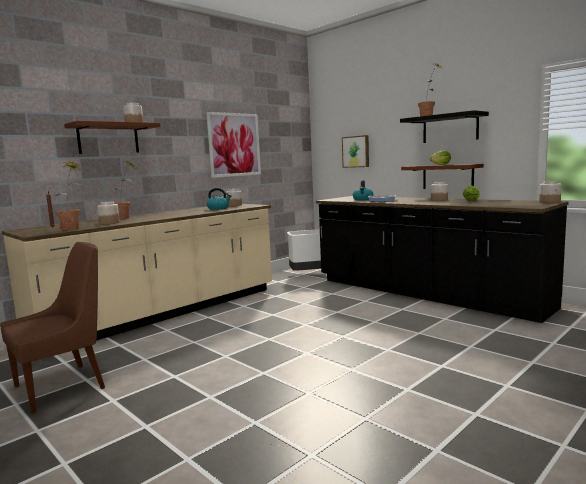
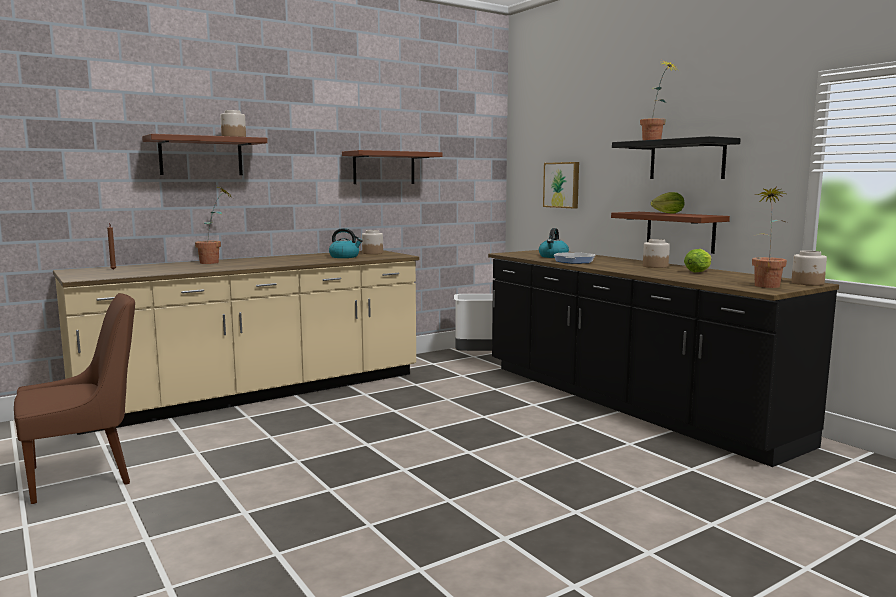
camera: 10 degrees right, 0 degrees up
potted plant [55,161,80,230] -> potted plant moved to [752,187,787,288]
jar [97,202,120,224] -> none
picture [206,112,261,178] -> brown shelf [342,150,442,184]

